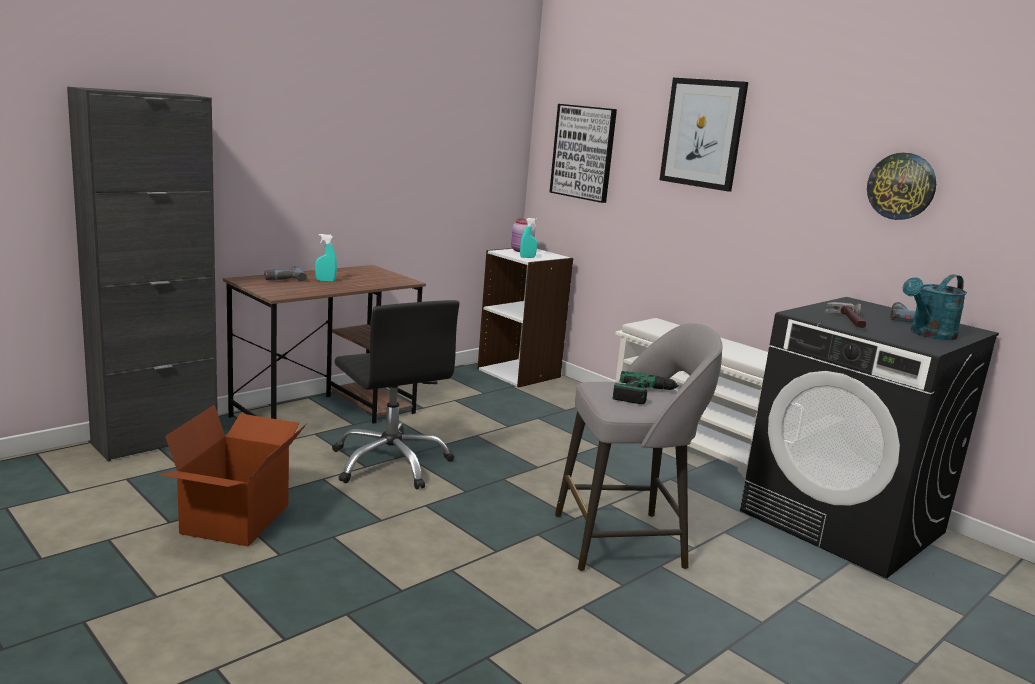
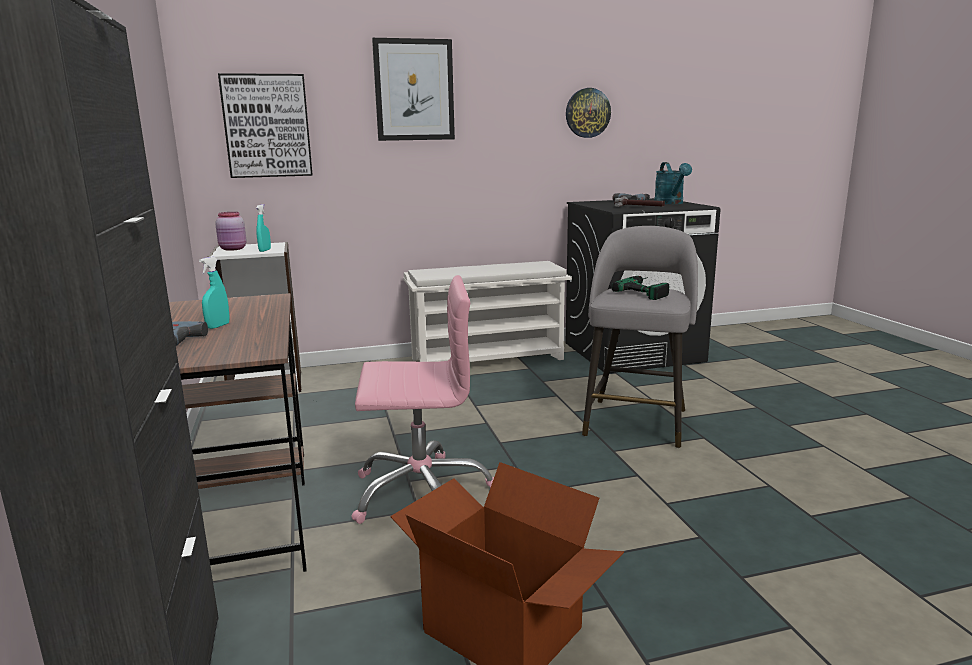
camera: 60 degrees left, 0 degrees up
black office chair [332,300,460,489] -> pink office chair [351,275,494,524]

